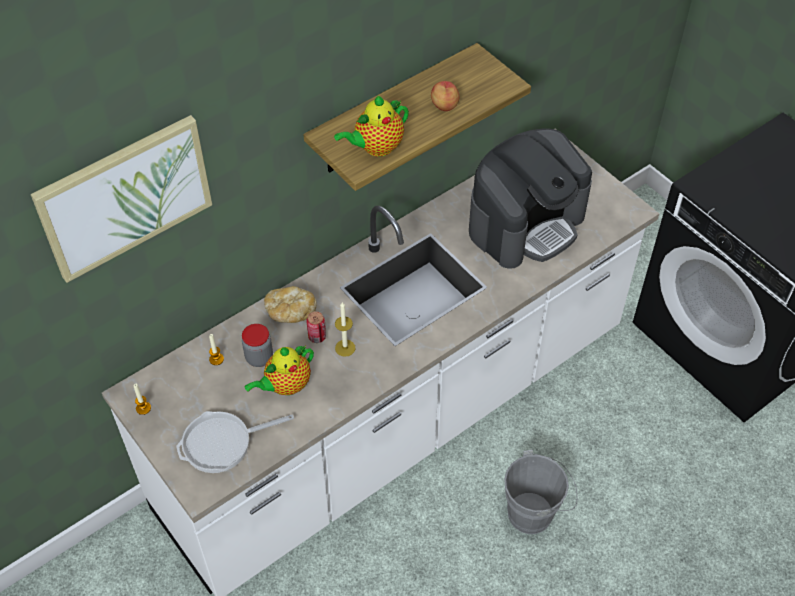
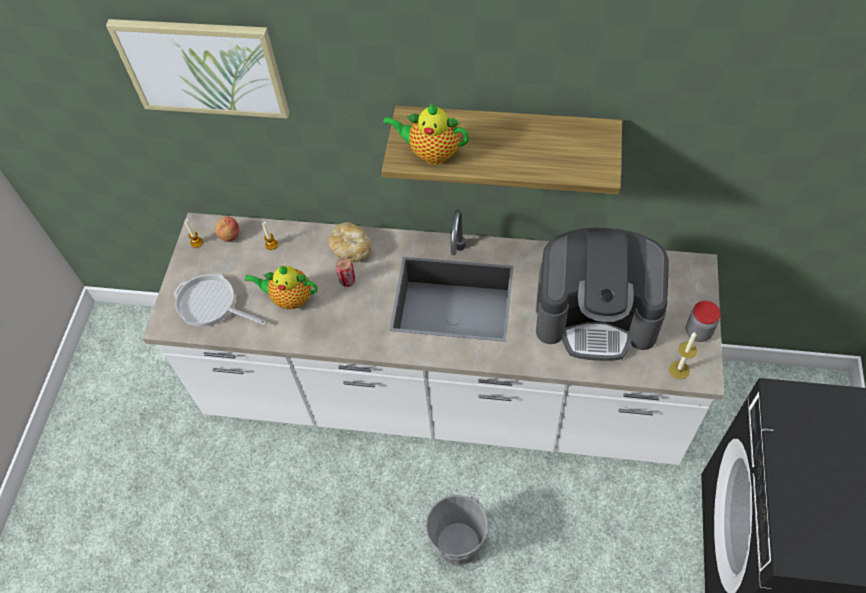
camera: 50 degrees right, 5 degrees up
jar [242,324,273,367] -> jar moved to [686,301,721,342]
candle [335,302,356,357] -> candle moved to [669,332,697,379]
apple [431,81,459,111] -> apple moved to [215,217,239,242]

